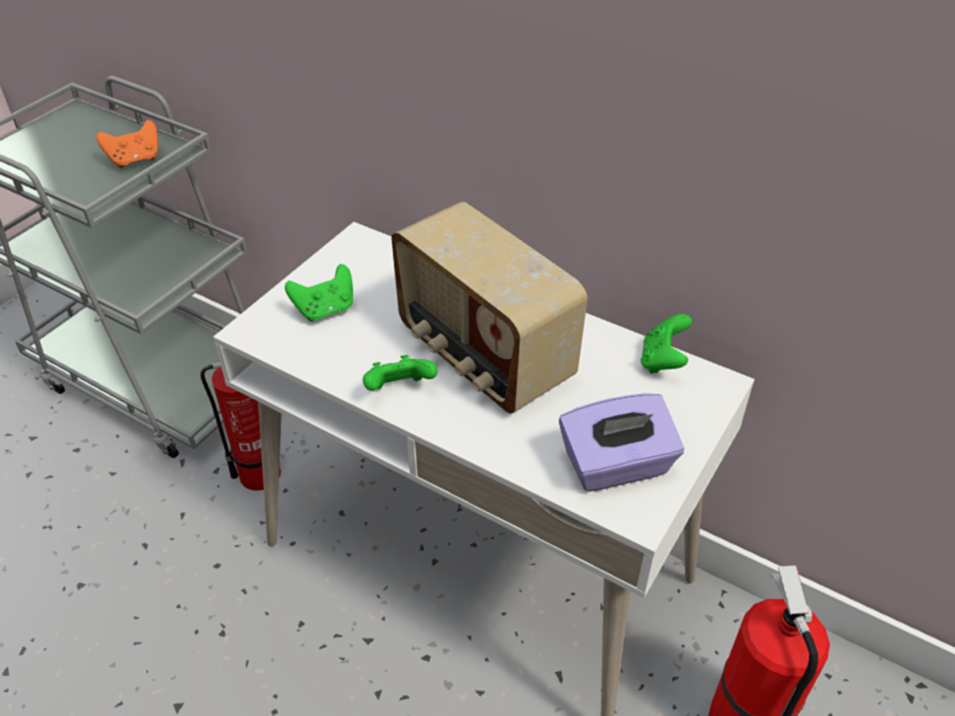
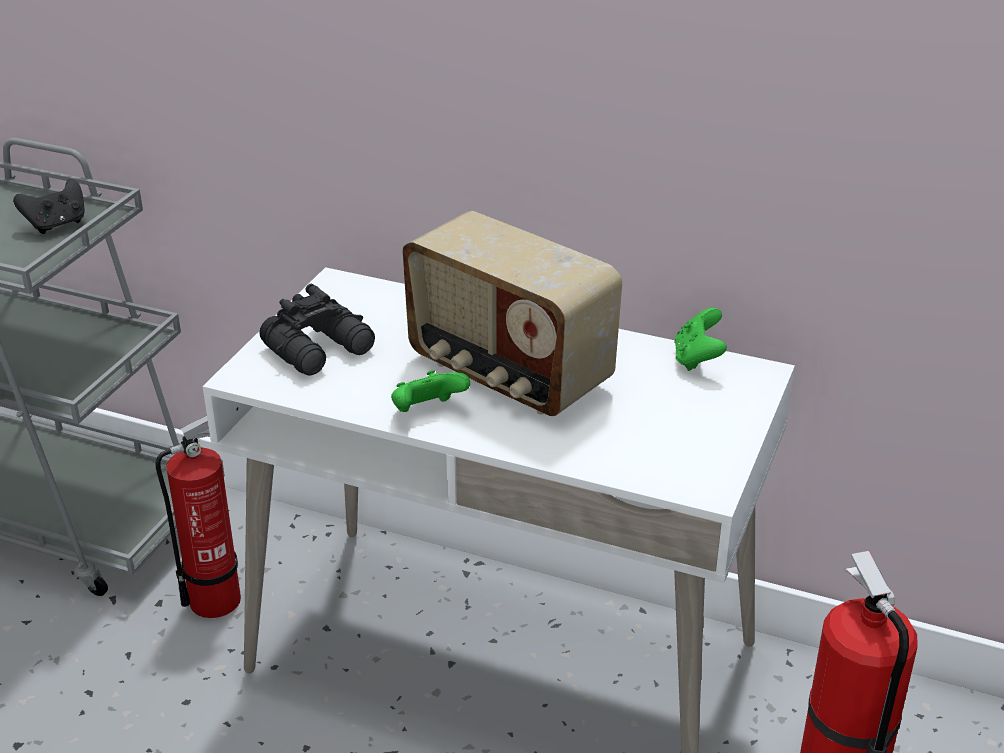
camera: 10 degrees left, 10 degrees down
orange game controller [96,120,158,168] -> black game controller [13,179,85,234]
green game controller [285,264,353,321] -> black binoculars [259,284,375,376]
purple tissue box [559,393,684,492] -> none

